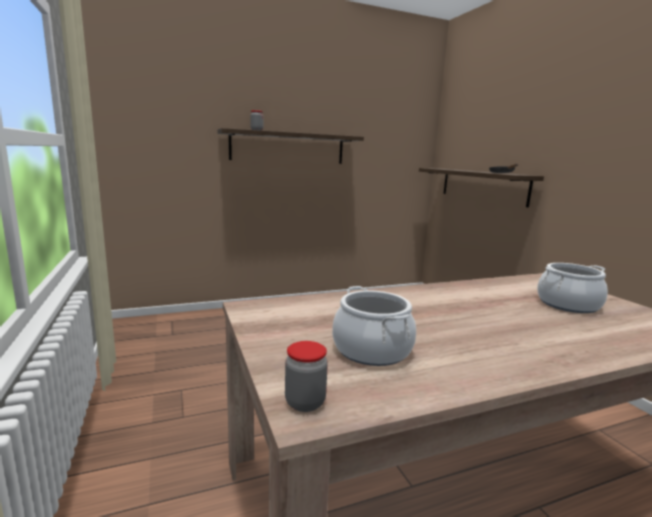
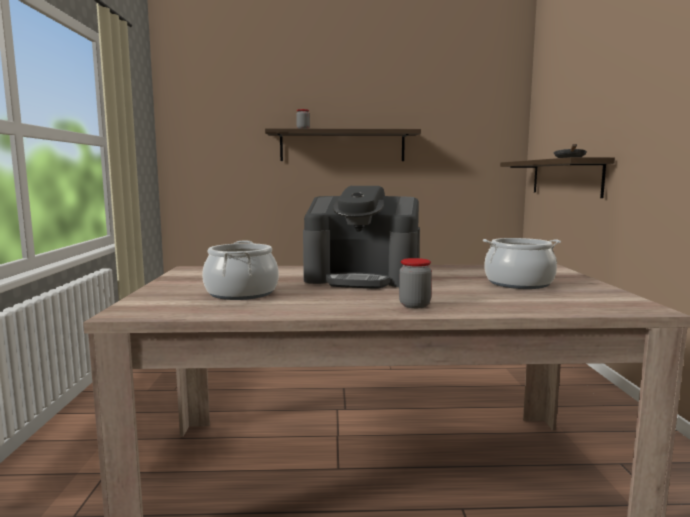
camera: 20 degrees right, 5 degrees down
jar [285,341,328,412] -> jar moved to [399,258,432,308]
none -> coffee machine [303,186,420,289]

